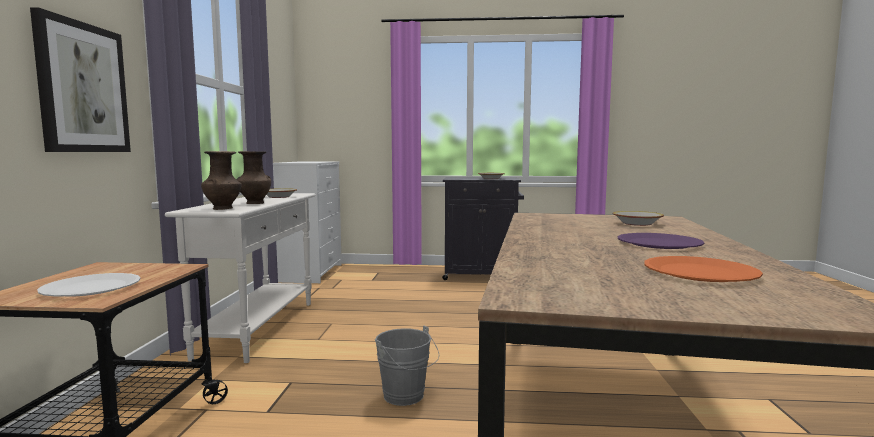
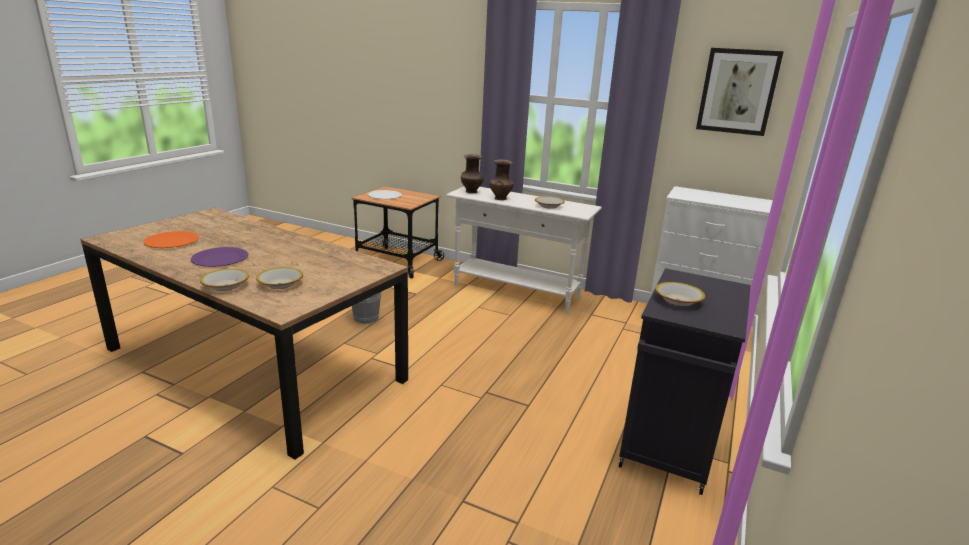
camera: 110 degrees right, 15 degrees up
picture [30,7,131,152] -> picture moved to [696,48,784,136]
none -> bowl [200,269,249,291]

